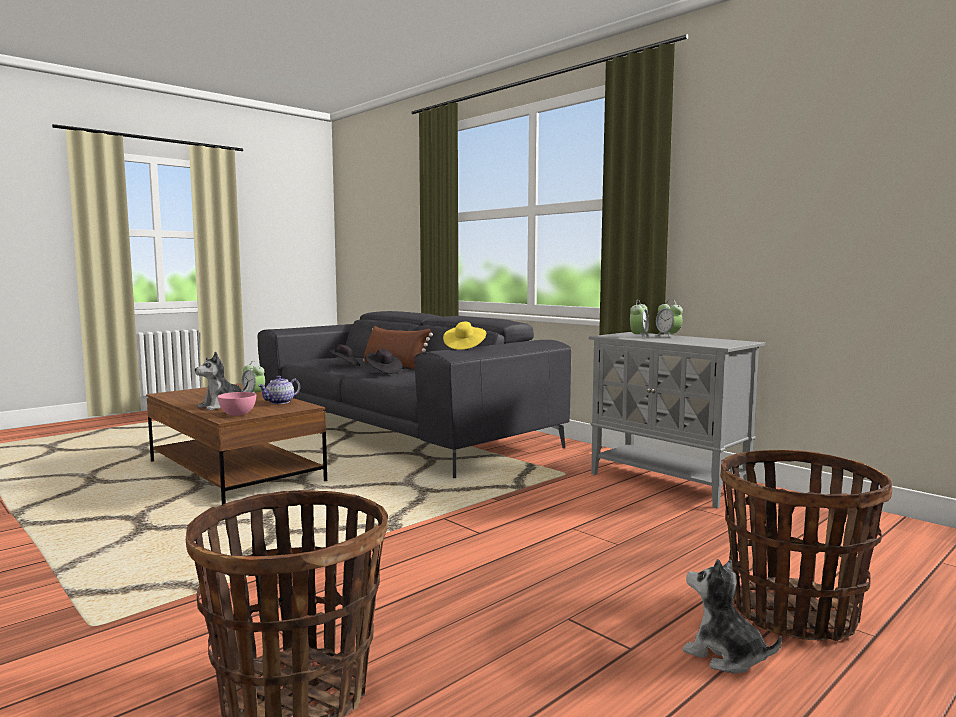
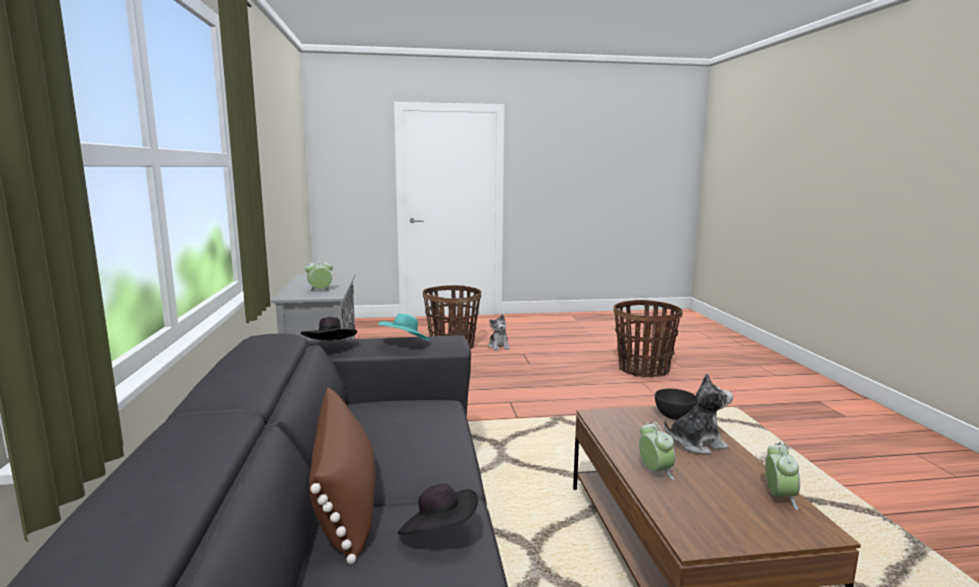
camera: 145 degrees left, 5 degrees up
pink bowl [217,392,256,416] -> grey bowl [655,389,696,420]
teapot [258,376,300,404] -> none
black hat [365,349,403,374] -> black hat moved to [301,317,357,341]
yellow hat [443,322,486,350] -> turquoise hat [378,314,431,340]
alarm clock [655,300,683,338] -> alarm clock moved to [765,442,800,510]

